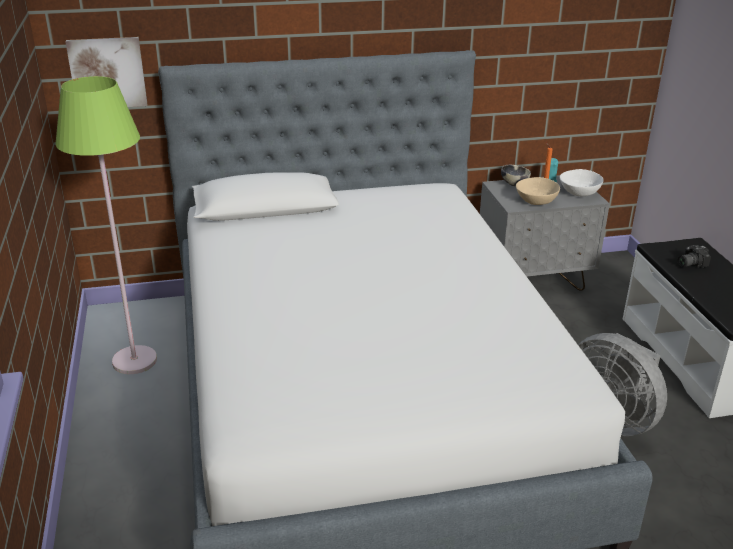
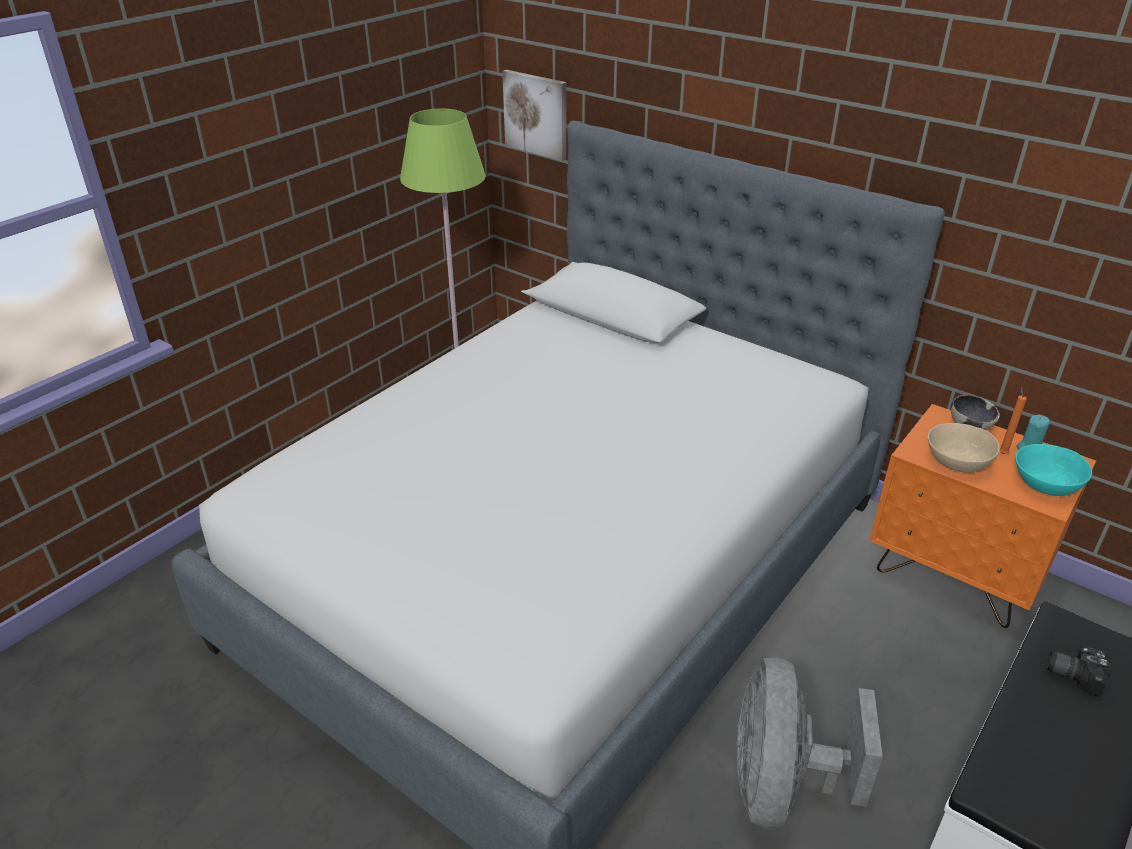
camera: 50 degrees right, 5 degrees up
grey nightstand [480,175,610,291] -> orange nightstand [869,404,1096,628]
white bowl [560,169,604,196] -> turquoise bowl [1015,444,1092,496]

